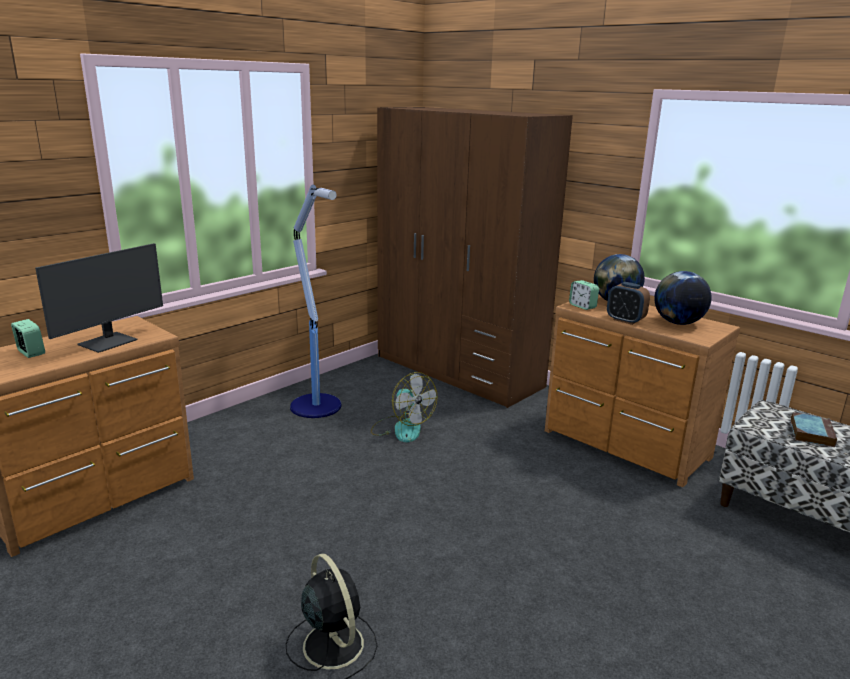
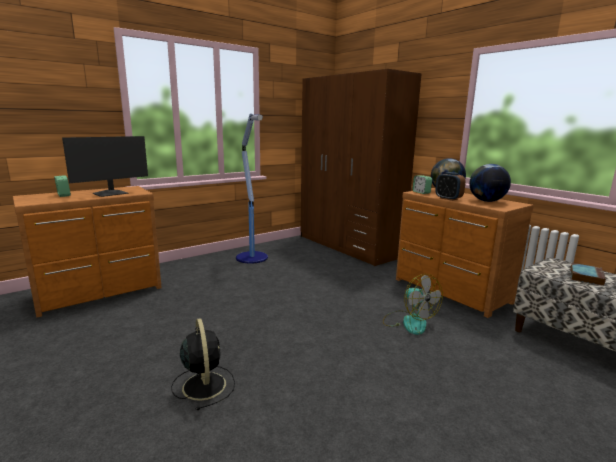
camera: 10 degrees right, 5 degrees down
fan [371,372,437,442] -> fan moved to [383,274,443,335]

